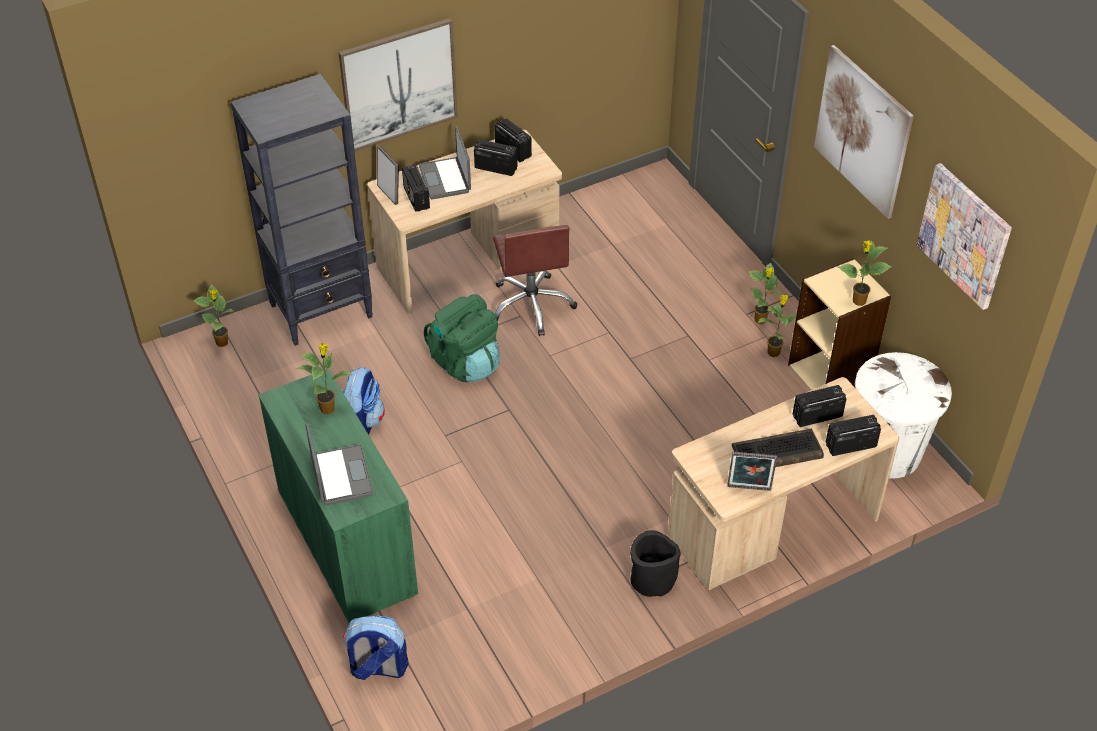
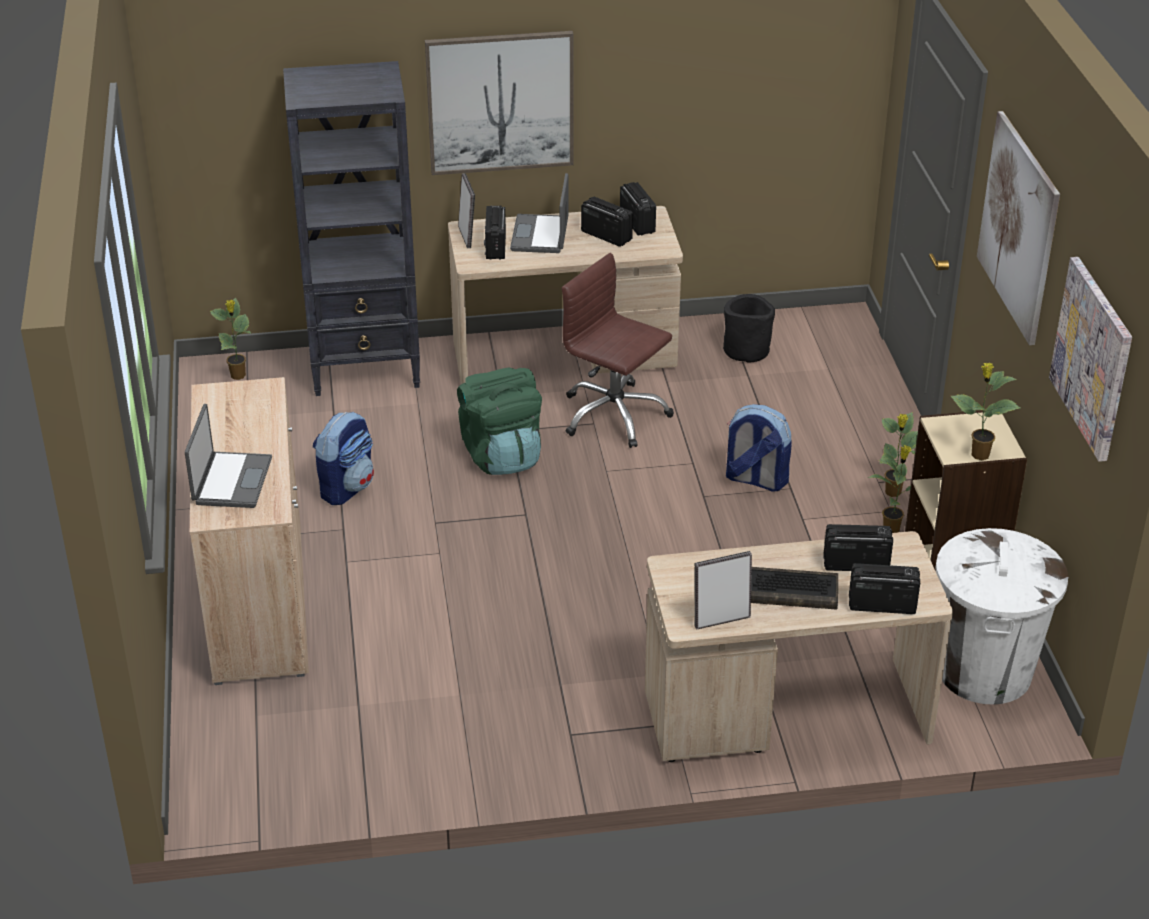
camera: 20 degrees right, 10 degrees down
green cabinet [258,369,418,624] -> beige cabinet [190,377,309,685]
potted plant [295,343,353,414] -> none
backpack [343,615,409,680] -> backpack moved to [726,404,792,492]
brown office chair [493,225,577,336] -> brown office chair turned 120 degrees clockwise [562,253,674,448]
black planter [630,530,681,597] -> black planter moved to [723,294,775,363]
picture frame [727,452,777,491] -> picture frame turned 135 degrees clockwise [695,551,752,630]

